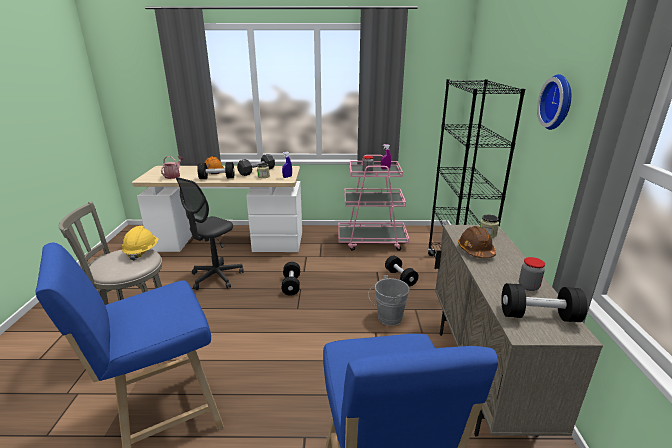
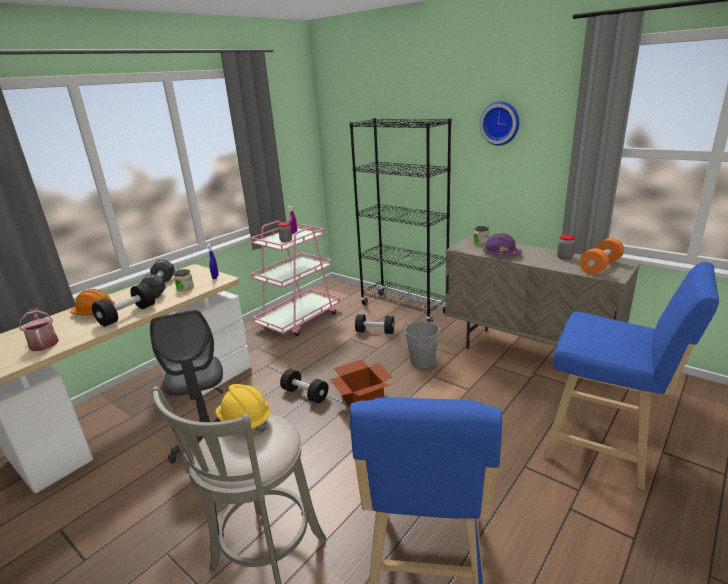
camera: 50 degrees left, 0 degrees up
brown hard hat [458,226,496,258] -> purple hard hat [483,233,522,256]
black dumbbell [501,283,588,322] -> orange dumbbell [580,238,624,275]
none -> cardboard box [330,360,392,406]

